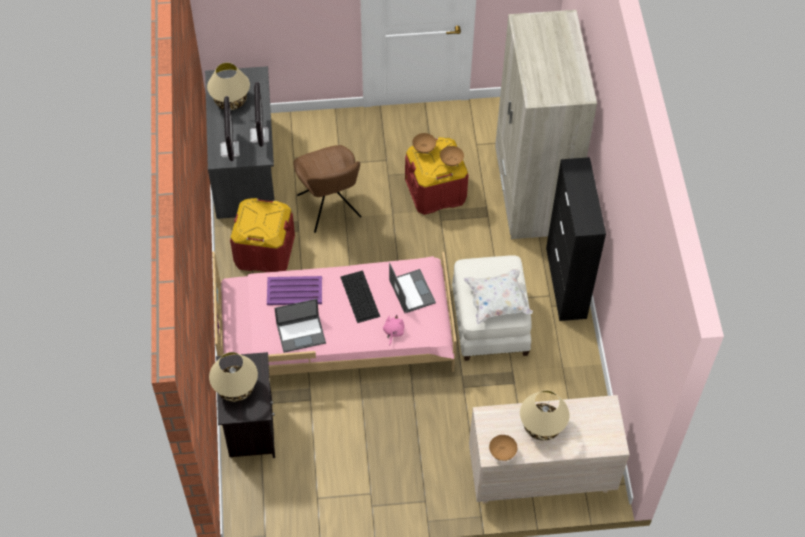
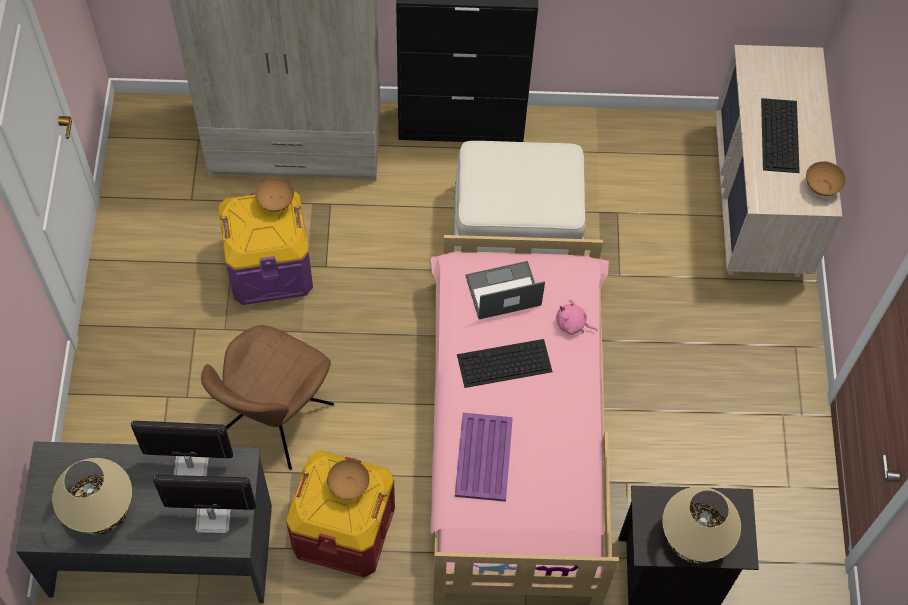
camera: 85 degrees left, 5 degrees up
laptop [274,299,326,353] -> none
brown chair [293,145,362,233] -> brown chair turned 135 degrees clockwise [201,325,334,470]
red storage box [405,137,469,215] -> purple storage box [218,192,313,305]
brown bowl [412,133,436,153] -> brown bowl moved to [327,460,369,500]
white pillow [464,269,533,324] -> none
beige table lamp [520,390,569,441] -> keyboard [761,98,800,173]

